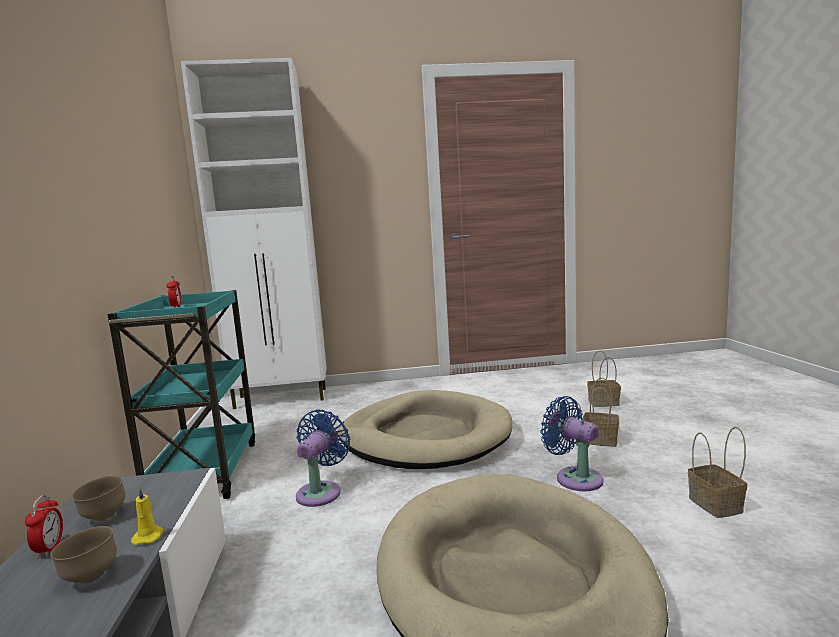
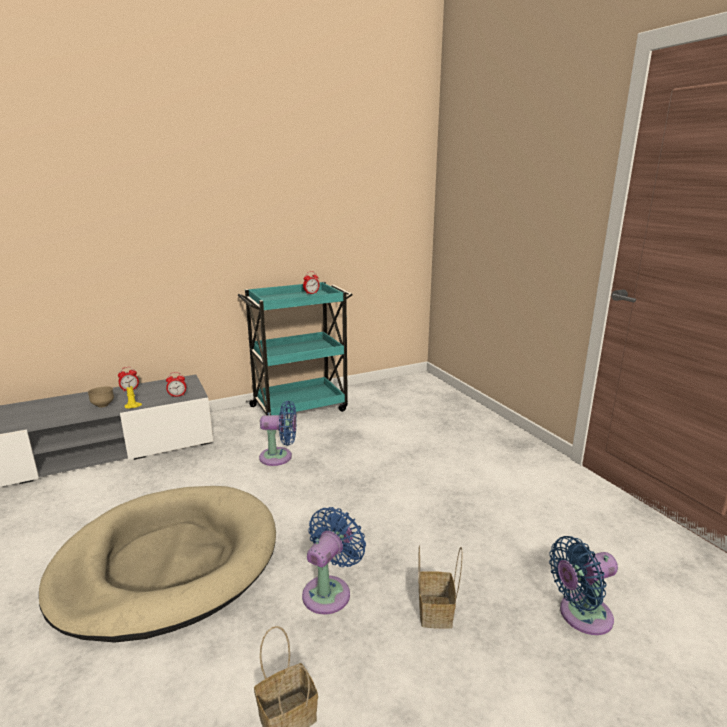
camera: 70 degrees right, 10 degrees up
brown bowl [72,476,126,521] -> none
white cabinet [181,58,327,409] -> none
beige dog bed [338,390,512,469] -> none
basket [587,350,621,407] -> blue fan [549,536,618,635]
none -> alarm clock [166,372,186,397]

